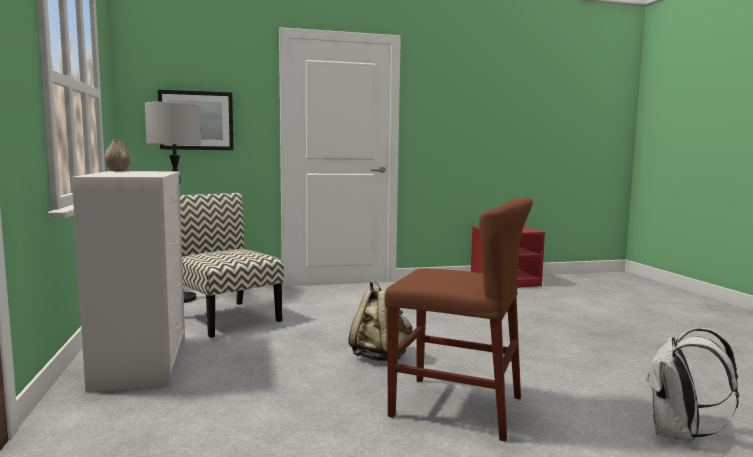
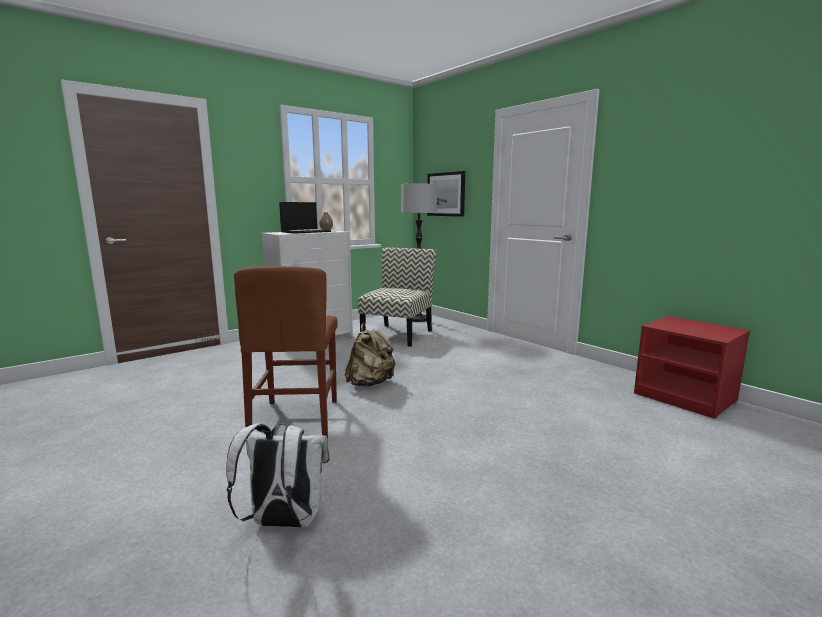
camera: 65 degrees right, 5 degrees up
none -> laptop [279,202,331,234]

